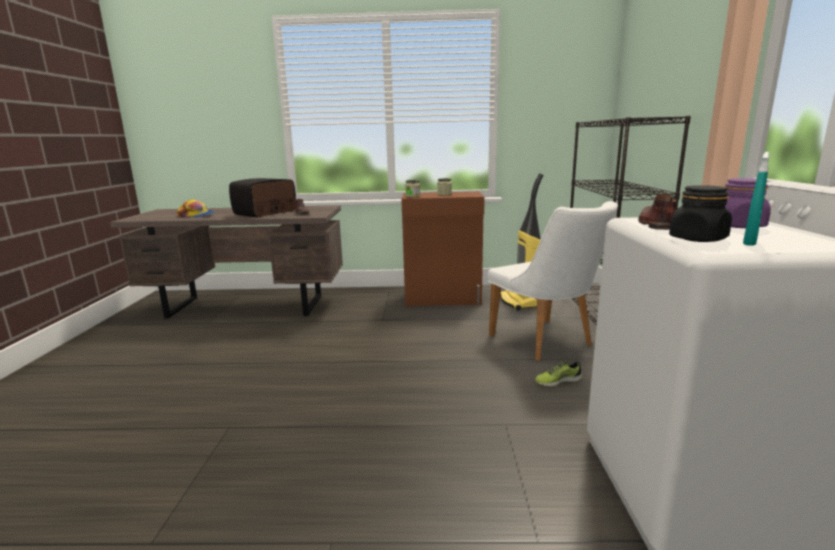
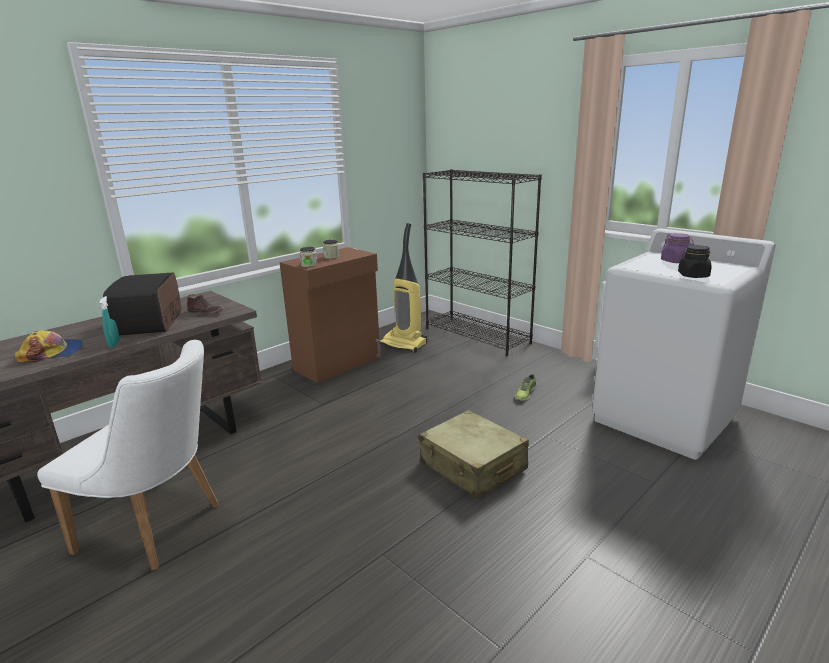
camera: 45 degrees left, 5 degrees up
white chair [488,201,618,361] -> white chair moved to [37,340,219,571]
brown shoe [638,194,676,230] -> none
turquoise spray bottle [743,152,770,246] -> turquoise spray bottle moved to [99,296,120,348]
none -> beige suitcase [419,410,529,499]

